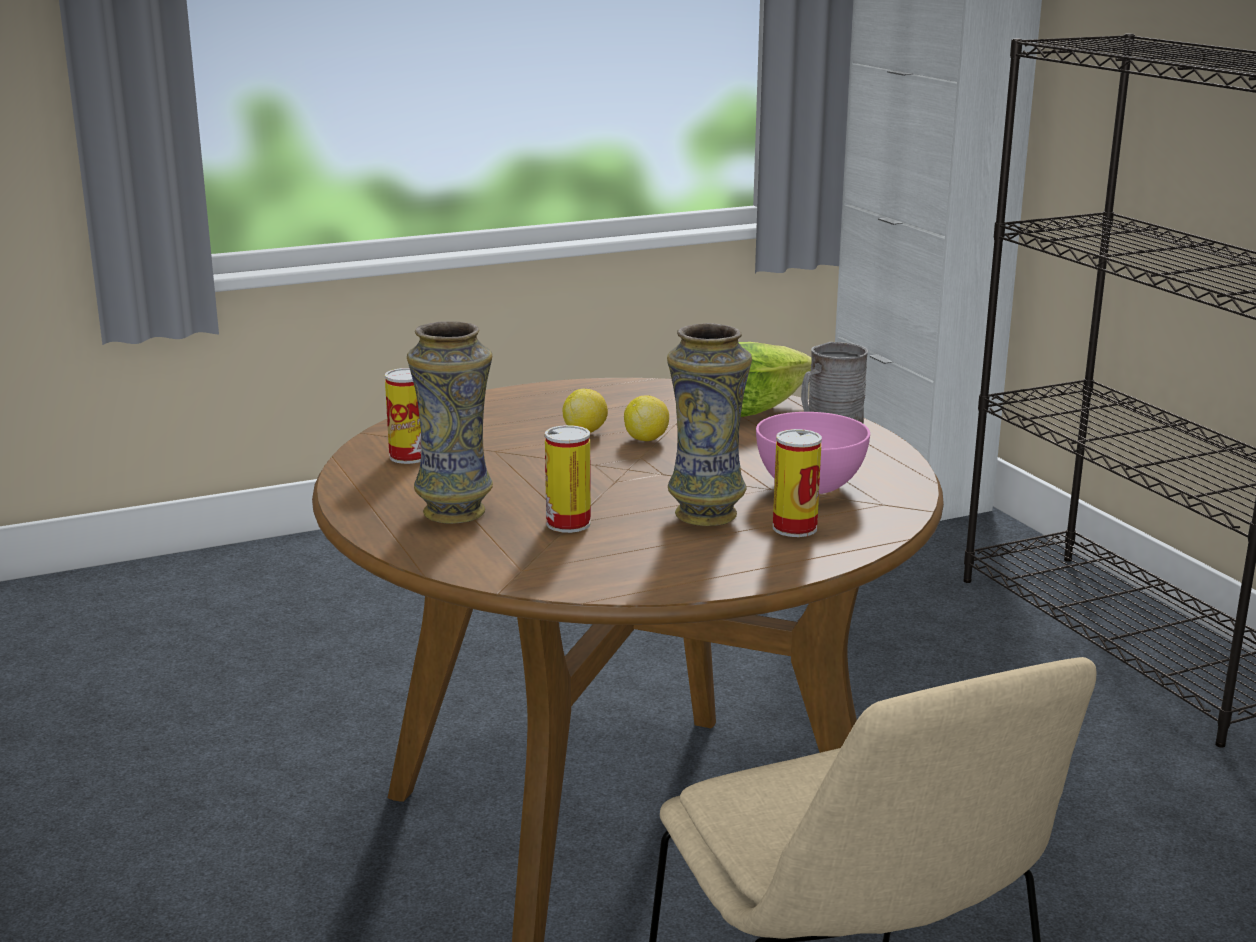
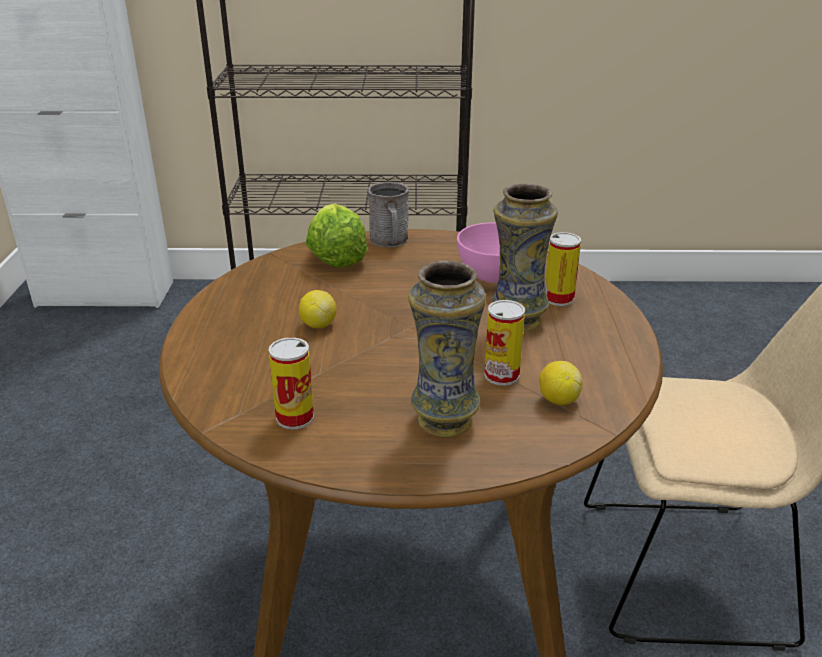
camera: 65 degrees left, 10 degrees up
lemon [624,396,669,441] -> lemon moved to [539,361,582,405]

